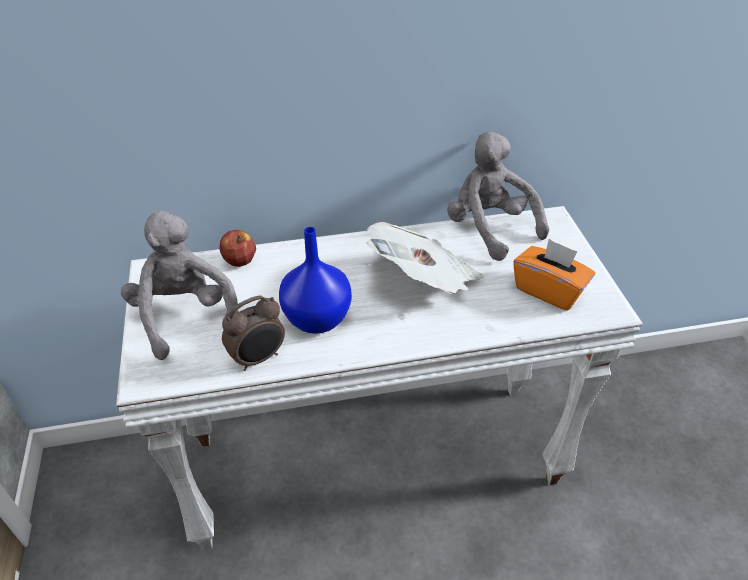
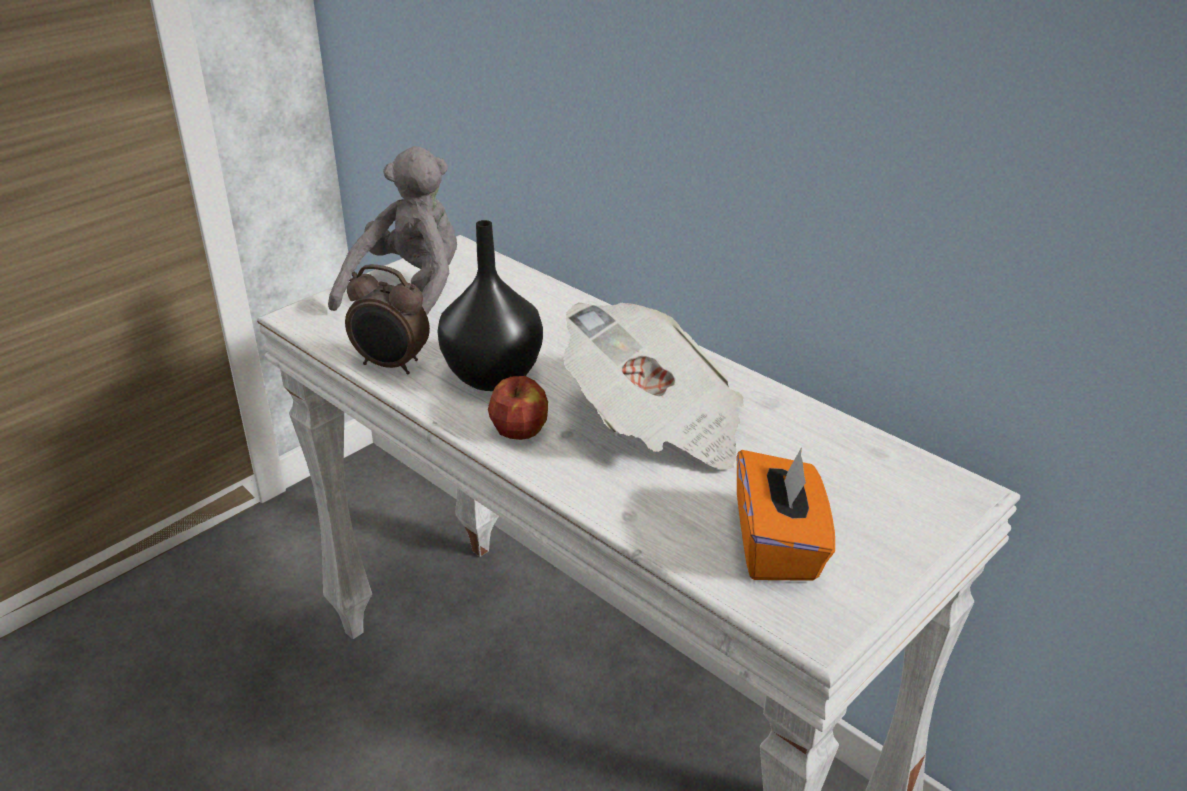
camera: 55 degrees right, 10 degrees down
apple [219,230,256,267] -> apple moved to [488,376,548,440]
blue vase [279,227,352,334] -> black vase [437,220,543,391]
grey plush toy [447,131,549,261] -> none

